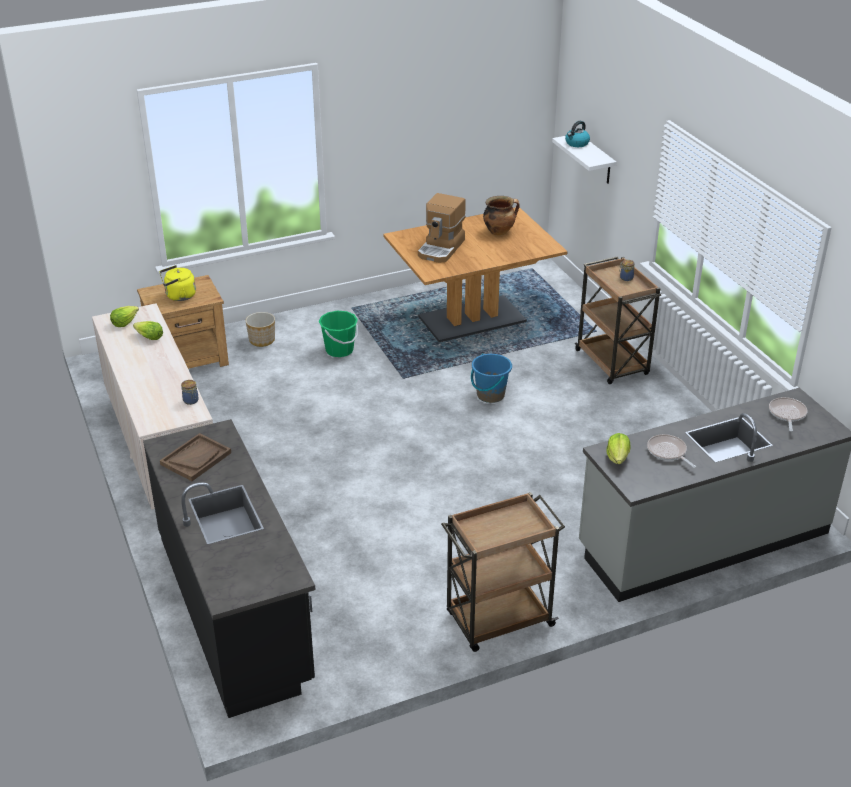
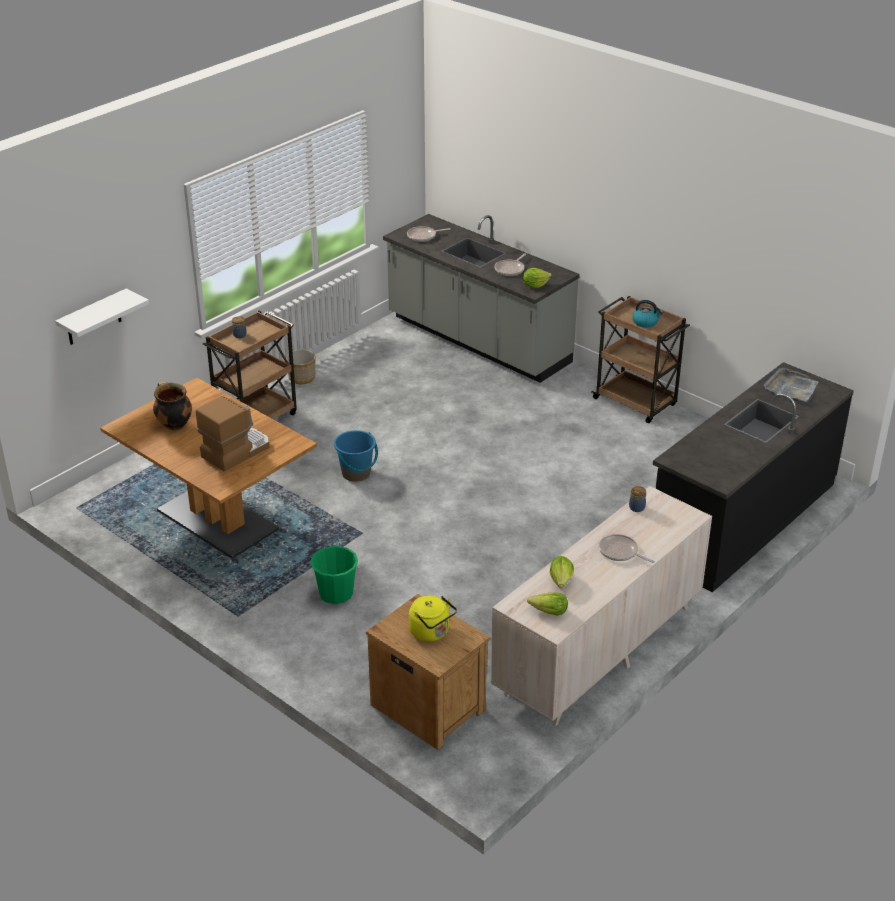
camera: 115 degrees left, 0 degrees up
brown tray [160,433,231,481] -> none
planter [245,312,275,347] -> planter moved to [286,349,315,384]
coffee machine [418,193,466,263] -> coffee machine turned 45 degrees counterclockwise [196,396,269,472]
kettle [565,121,590,147] -> kettle moved to [632,300,663,328]
none -> frying pan [599,534,655,563]
none -> grey tray [763,368,818,403]

